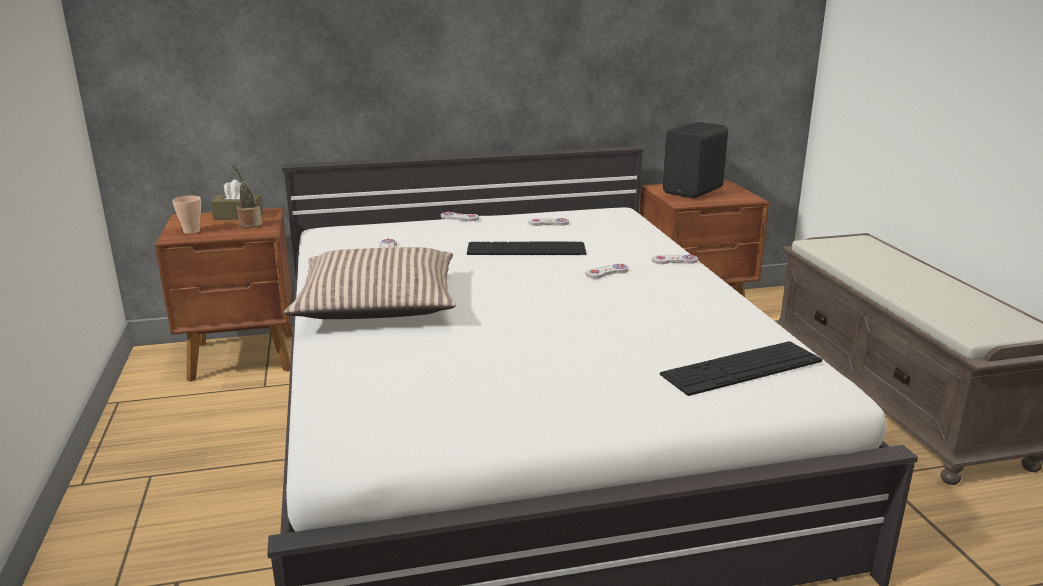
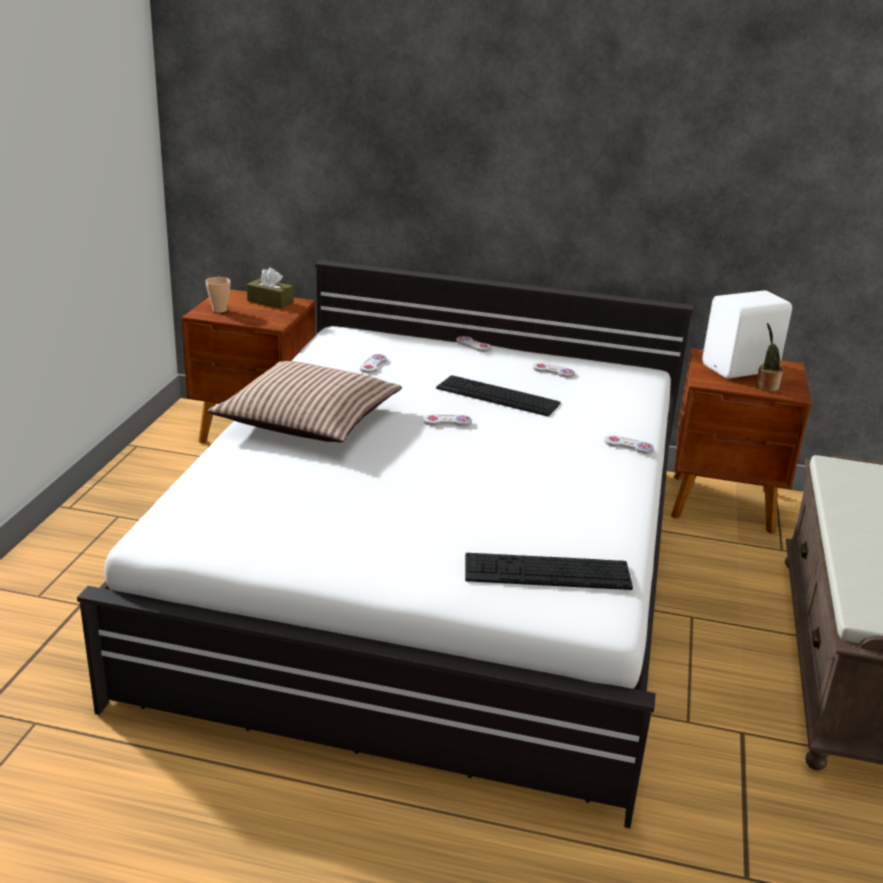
camera: 25 degrees right, 5 degrees up
potted plant [232,164,262,228] -> potted plant moved to [756,323,783,392]
white game controller [586,264,629,279] -> white game controller moved to [423,414,472,426]
black speaker [663,122,728,198] -> white speaker [702,290,792,379]

